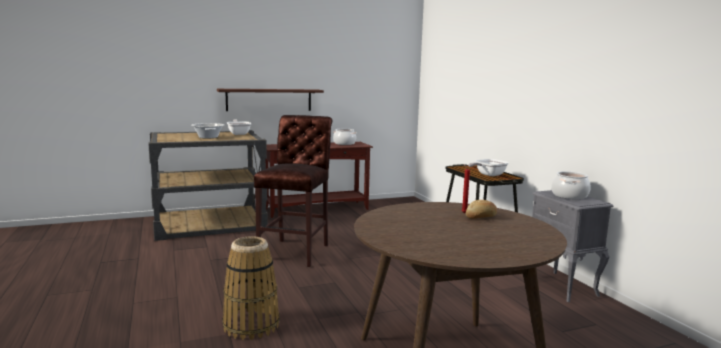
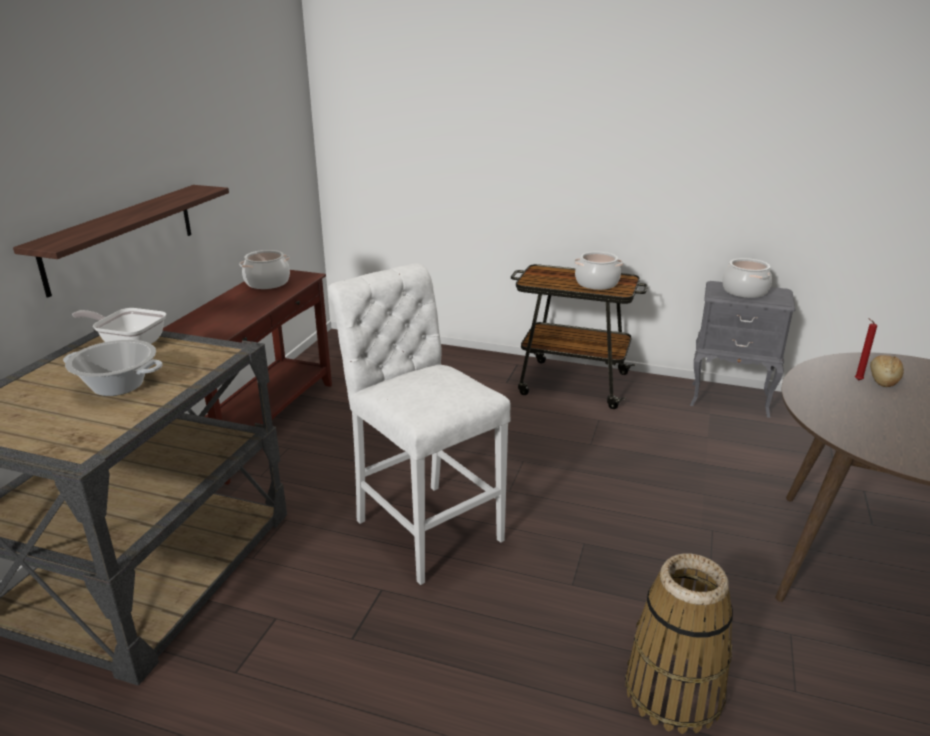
camera: 50 degrees left, 15 degrees up
brown stool [254,115,332,267] -> white stool [328,263,511,585]
frying pan [468,159,509,176] -> cooking pot [574,252,624,290]

